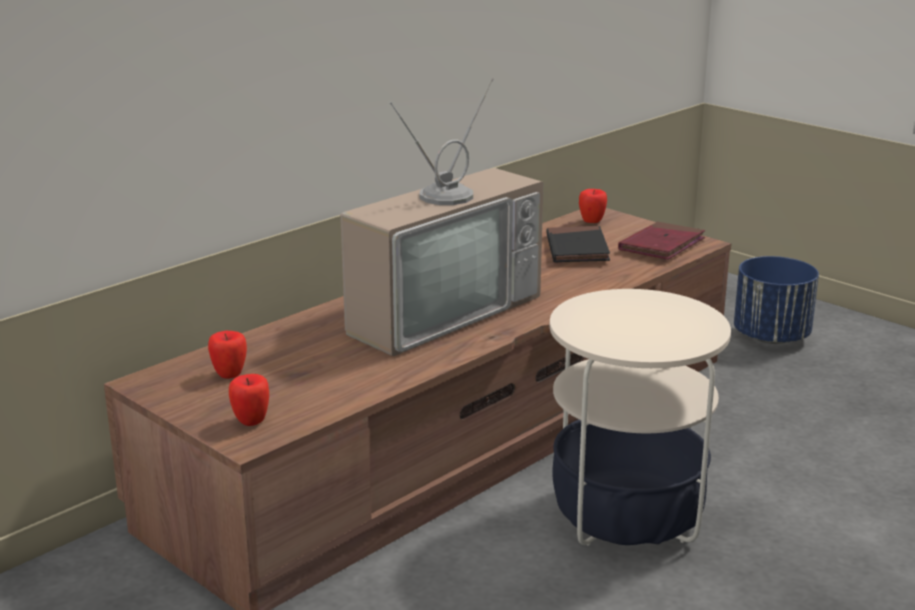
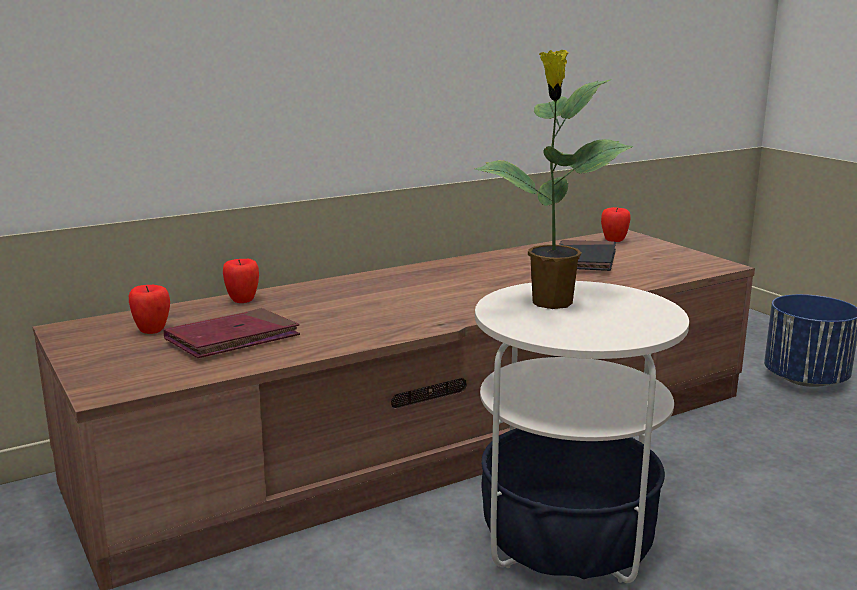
camera: 15 degrees right, 5 degrees down
apple [229,374,269,426] -> apple moved to [223,259,259,303]
television [340,78,543,356] -> none
red book [618,222,705,260] -> red book moved to [164,308,300,358]
none -> potted plant [474,50,633,309]

